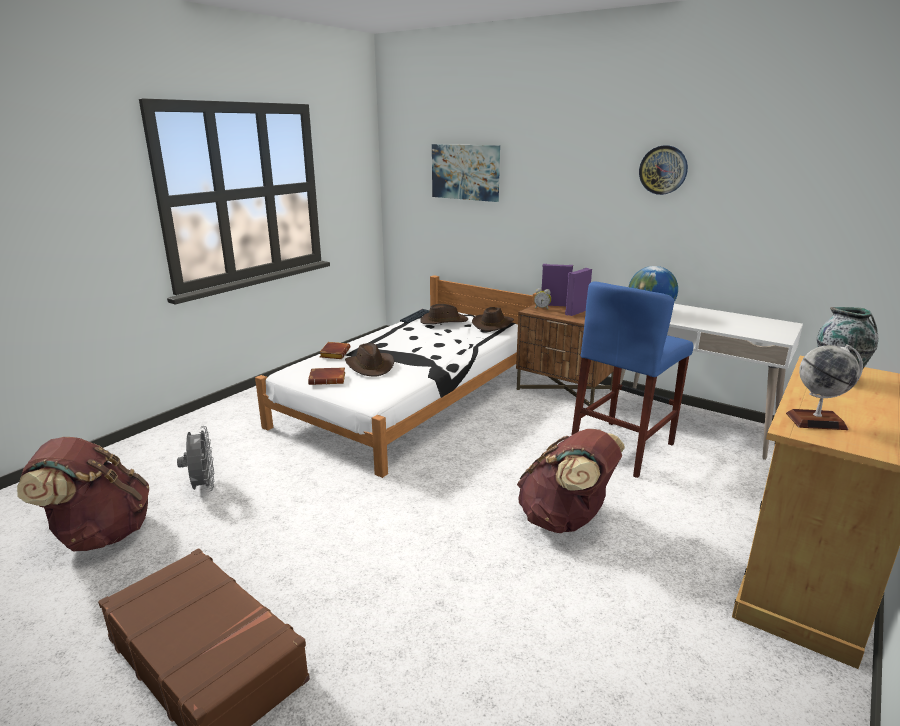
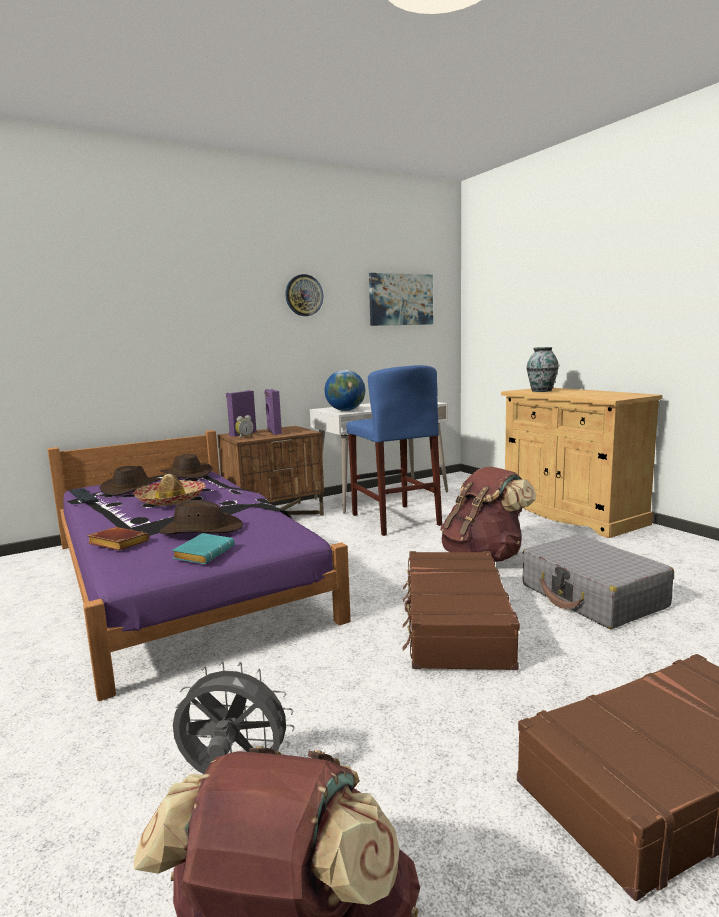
camera: 65 degrees left, 10 degrees down
white bed [255,275,537,478] -> purple bed [47,430,351,701]
brown book [308,367,345,385] -> turquoise book [172,533,235,564]
picture [432,144,500,202] -> picture moved to [369,273,433,326]
globe [786,344,863,430] -> none
none -> hat [133,474,206,506]
none -> brown suitcase [403,551,520,670]
none -> grey suitcase [522,534,674,629]

